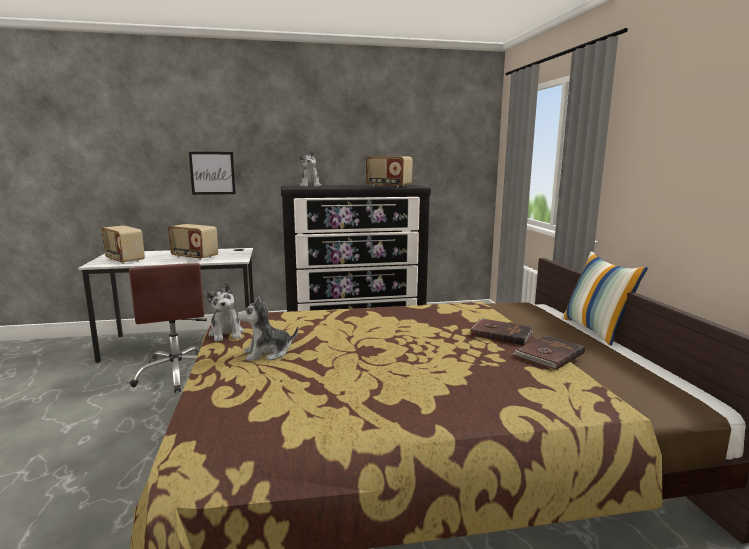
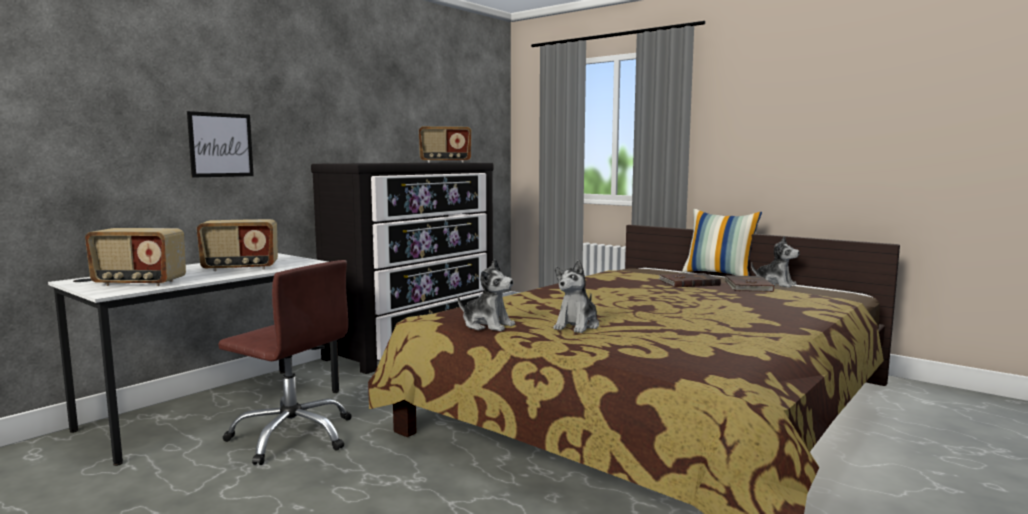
camera: 40 degrees left, 5 degrees down
plush toy [298,150,321,187] -> plush toy moved to [751,236,800,288]

